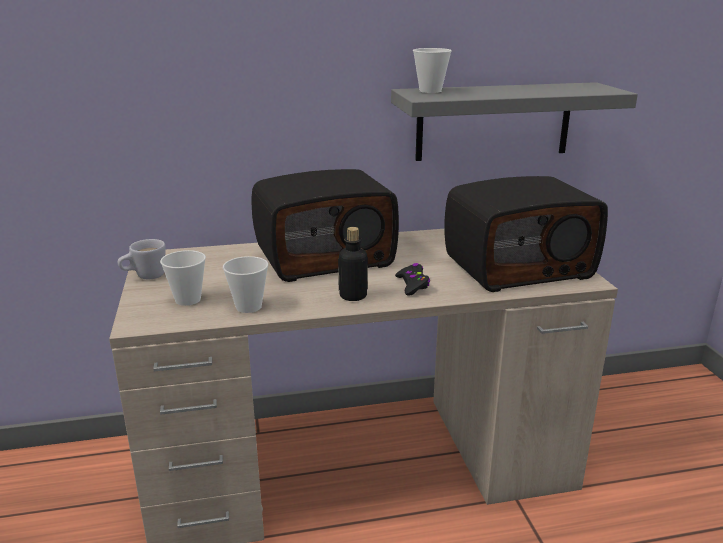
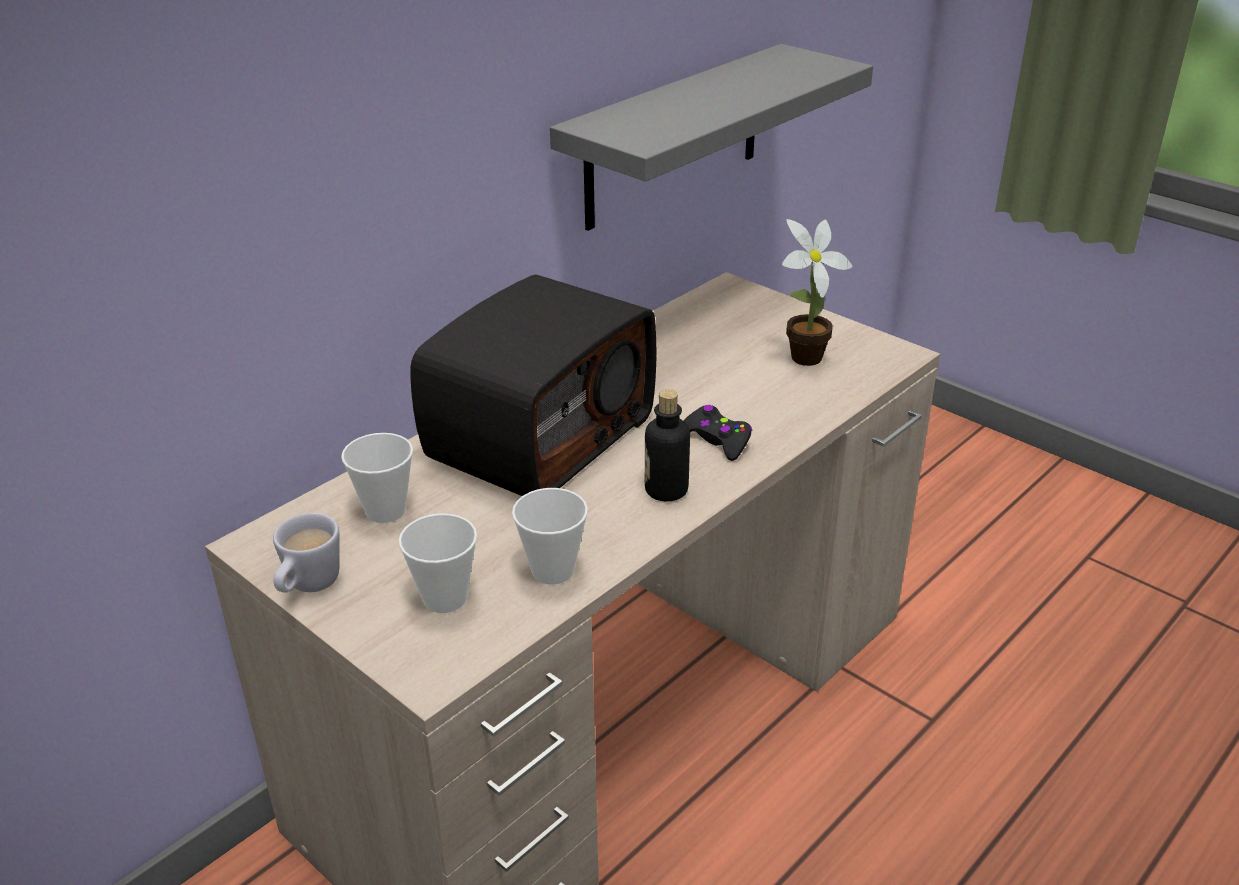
camera: 35 degrees left, 10 degrees up
cup [413,48,452,93] -> cup moved to [341,433,413,523]
radio [444,176,608,292] -> potted plant [782,219,853,366]

